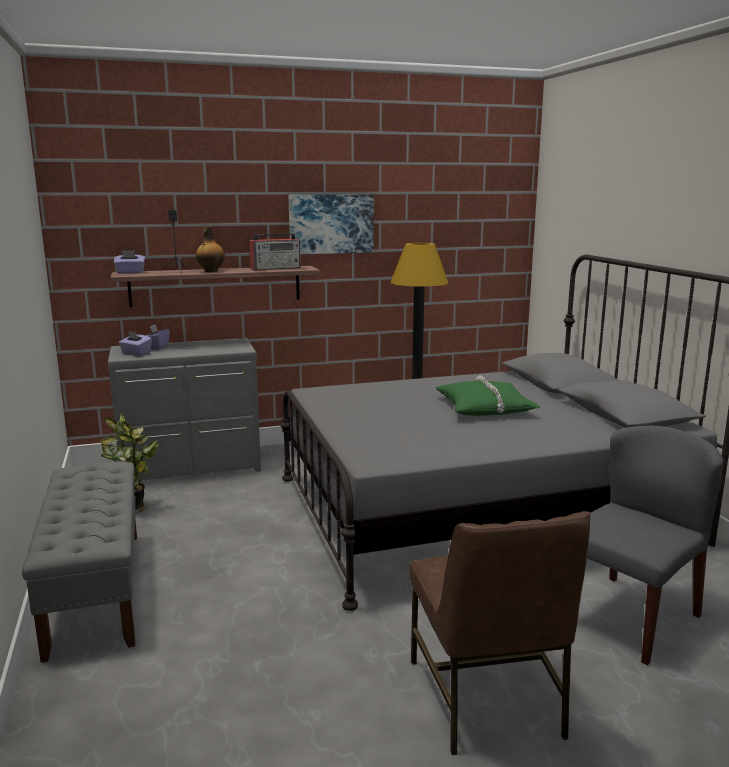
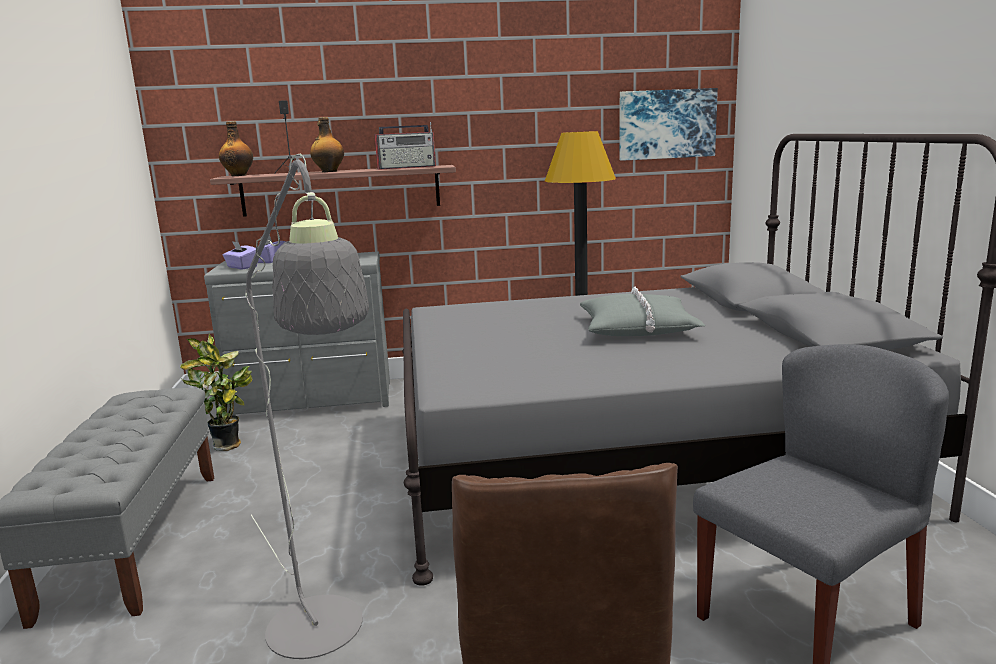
camera: 10 degrees right, 0 degrees up
purple tissue box [114,250,145,274] -> bottle [219,121,253,176]
picture [288,195,374,254] -> picture moved to [619,88,718,161]
green pillow [436,375,540,416] -> grey pillow [580,287,705,336]
none -> grey floor lamp [245,154,369,659]

